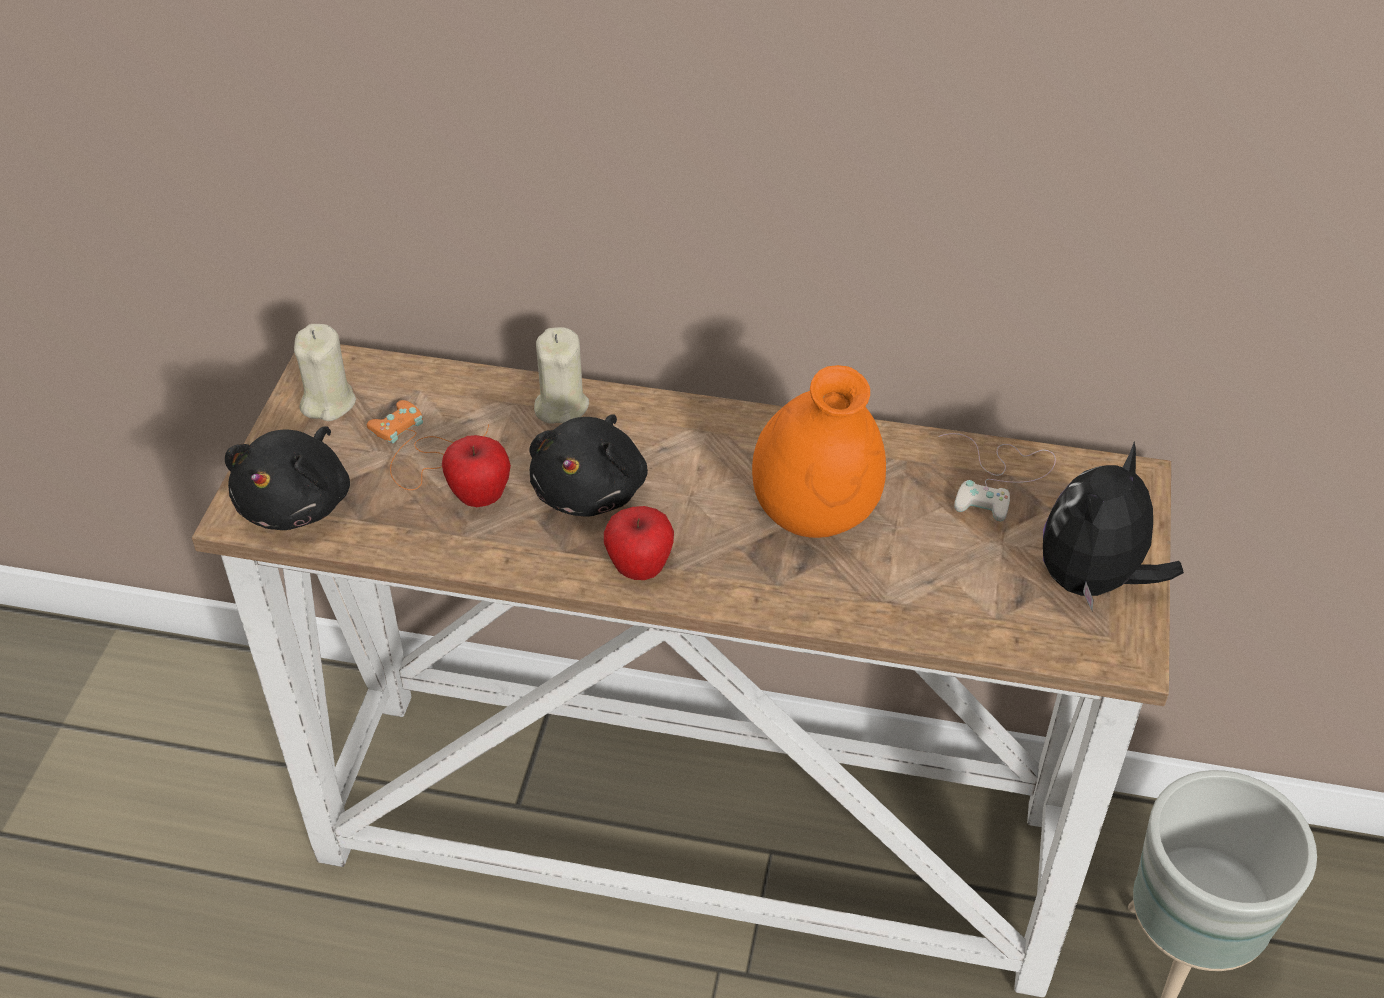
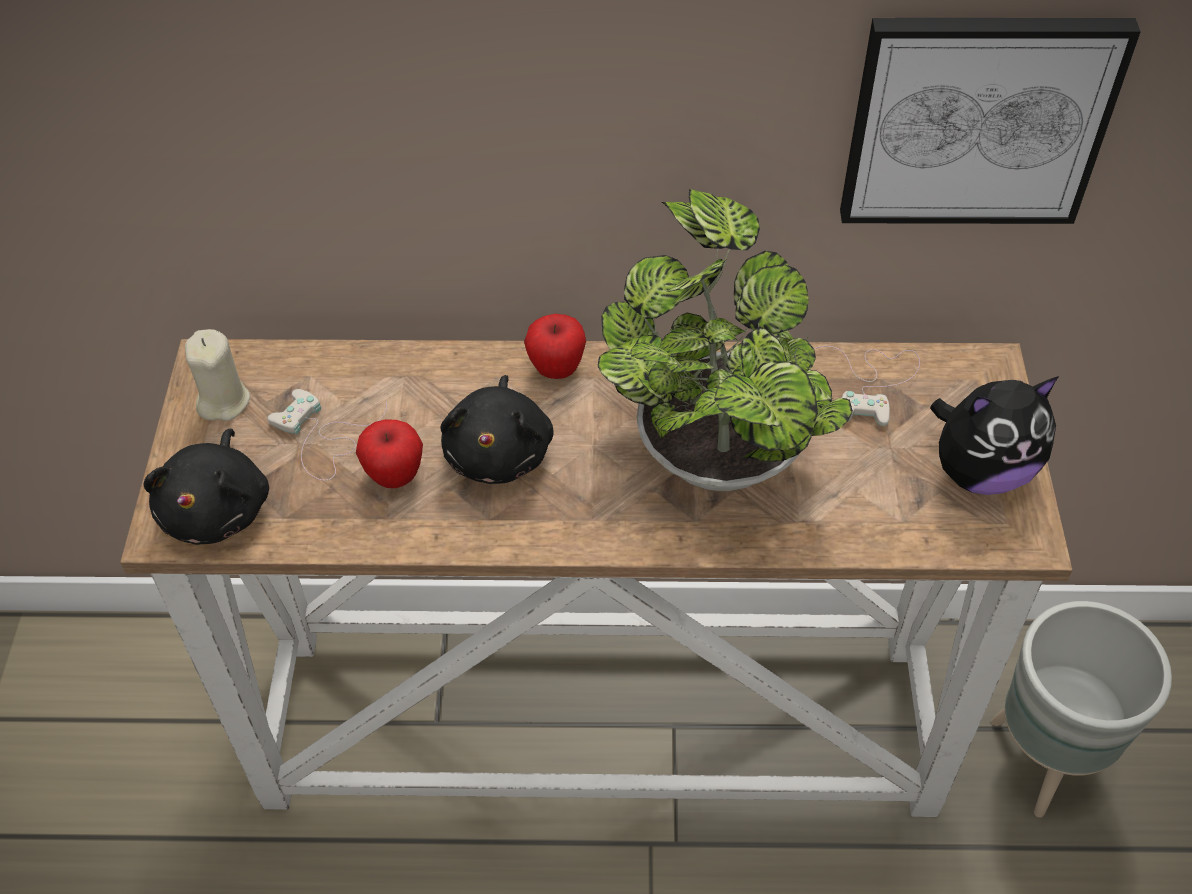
camera: 10 degrees left, 5 degrees up
orange game controller [367,400,489,490] -> white game controller [267,389,387,481]
beige candle [534,327,589,424] -> none
apple [604,506,674,580] -> apple moved to [524,314,586,379]
orange vase [752,365,886,538] -> potted plant [598,189,853,491]
plush toy [1043,442,1184,610] -> plush toy turned 135 degrees counterclockwise [930,376,1059,495]
none -> picture [840,18,1141,224]

